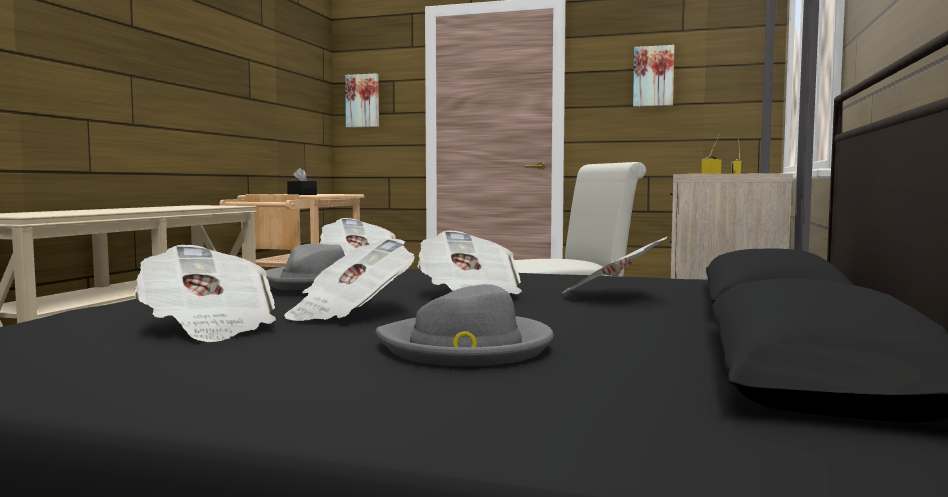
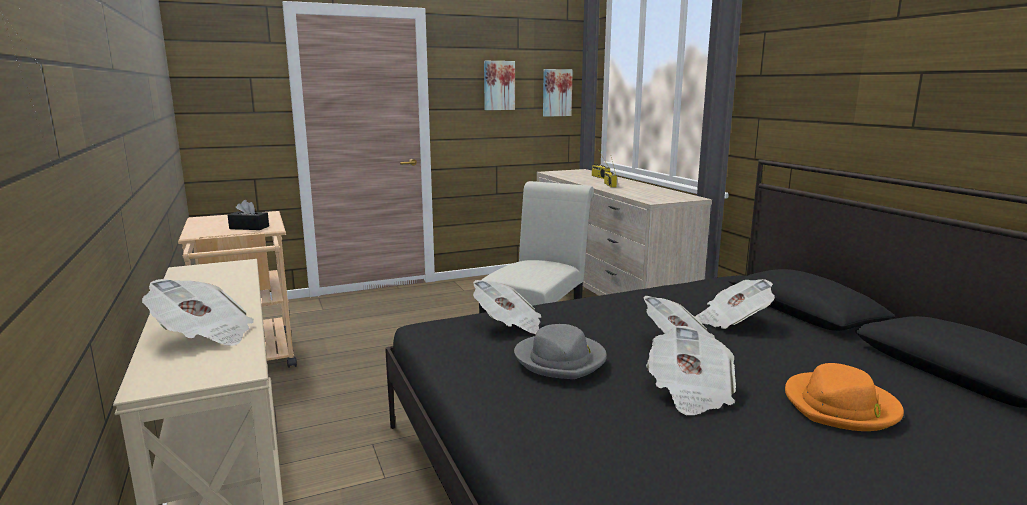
camera: 40 degrees left, 10 degrees up
newspaper [134,245,276,342] -> newspaper moved to [142,279,254,346]
picture [345,73,379,128] -> picture moved to [543,69,573,117]
grey hat [376,284,554,366] -> orange hat [785,363,904,431]

